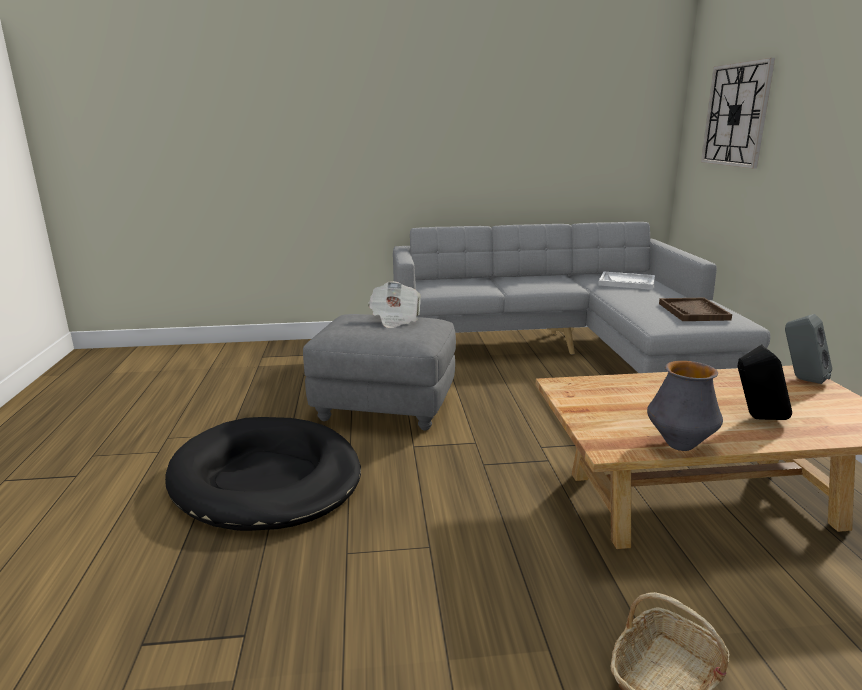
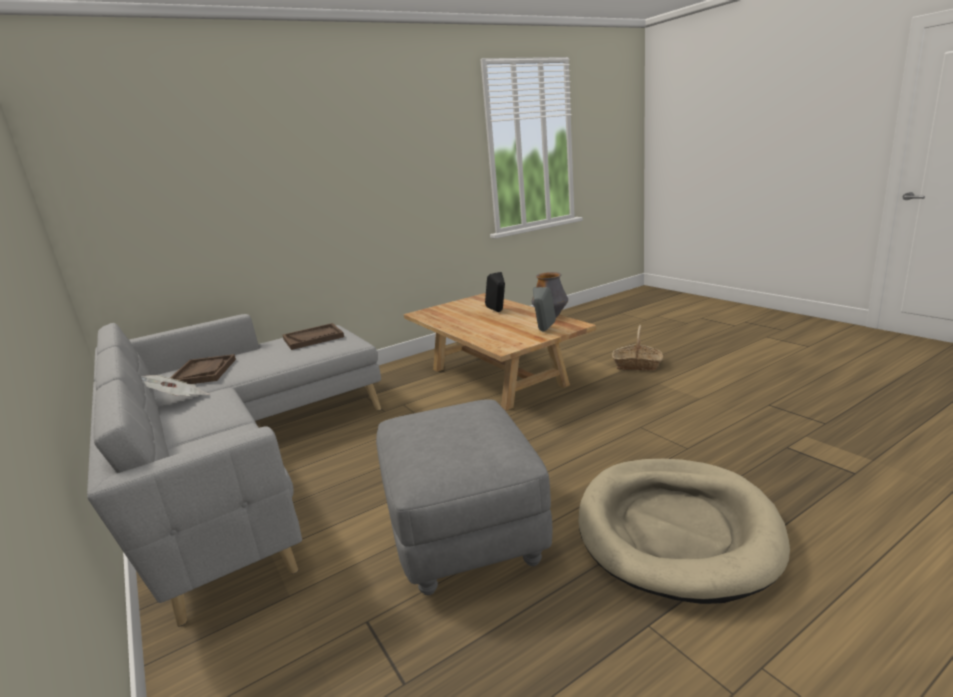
camera: 115 degrees left, 0 degrees up
black dog bed [165,417,361,531] -> beige dog bed [578,459,790,604]
newspaper [368,281,421,328] -> newspaper moved to [140,375,209,396]
white tray [598,272,655,290] -> brown tray [170,354,236,384]
wall clock [701,58,775,169] -> none
grey speaker [785,314,832,384] -> grey speaker moved to [533,287,556,332]

